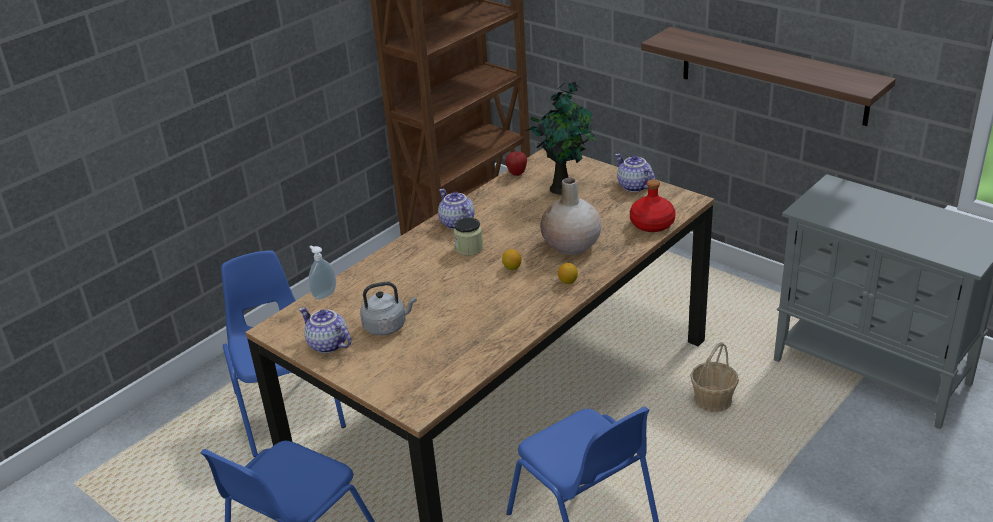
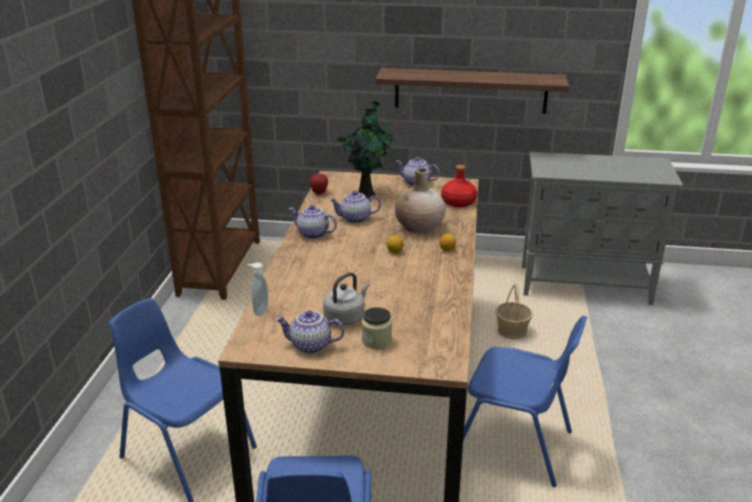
camera: 35 degrees left, 5 degrees down
jar [454,217,483,256] -> jar moved to [362,307,392,349]
none -> teapot [329,191,381,224]

